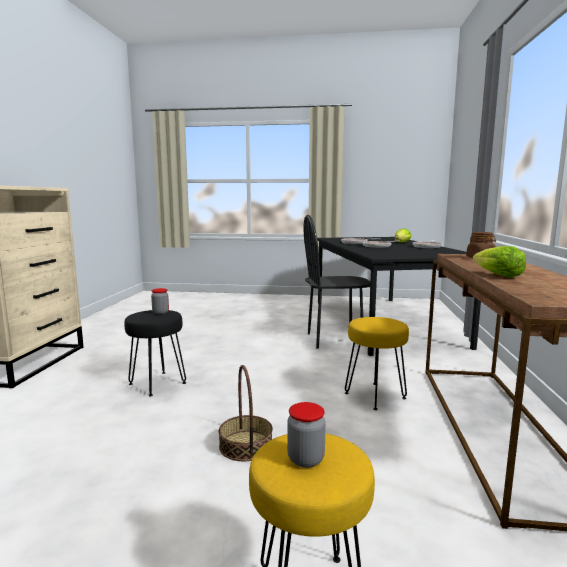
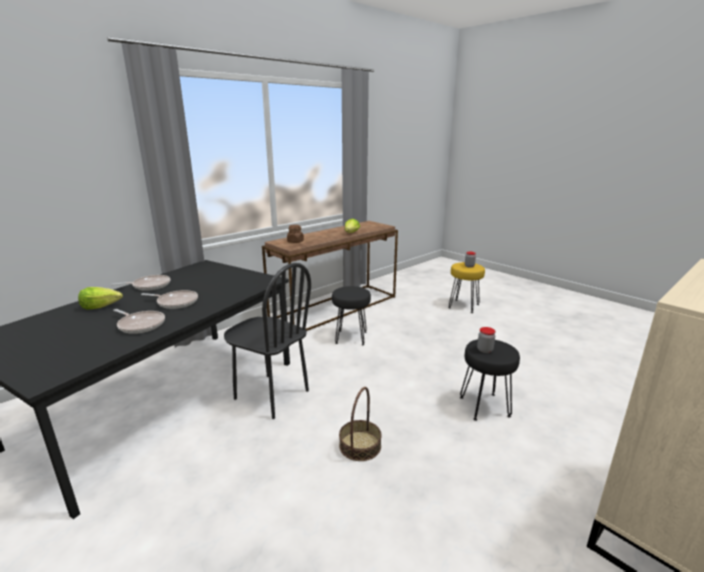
camera: 140 degrees left, 10 degrees up
basket [219,365,273,461] -> basket moved to [339,387,382,461]
yellow stool [345,317,409,410] -> black stool [332,286,371,345]

